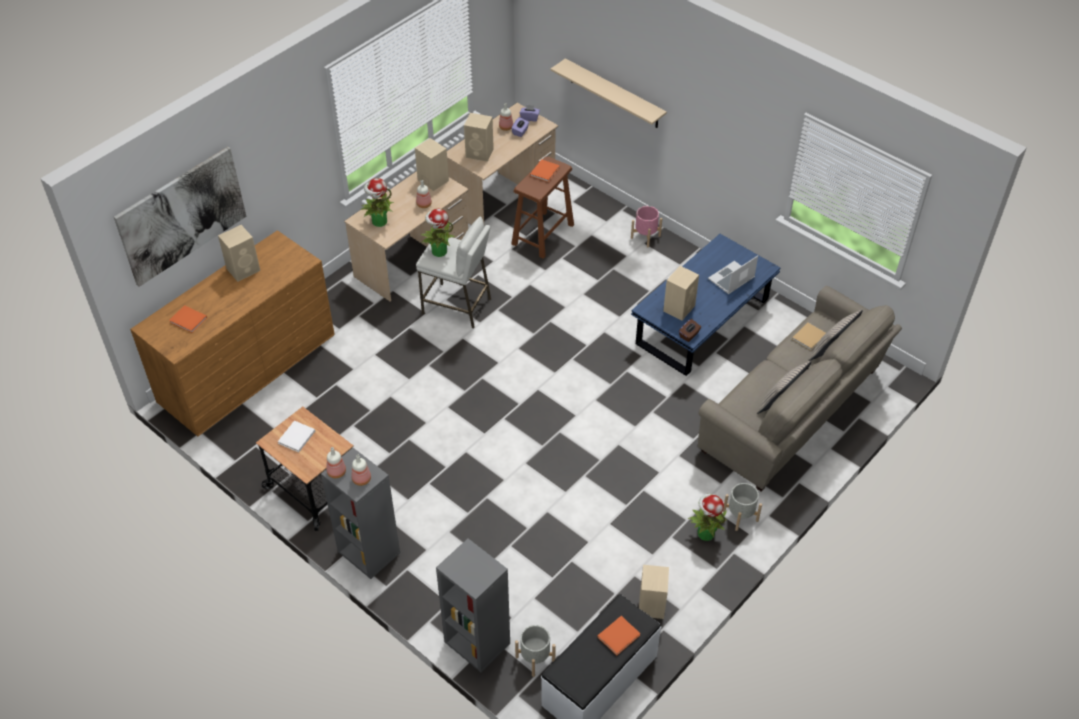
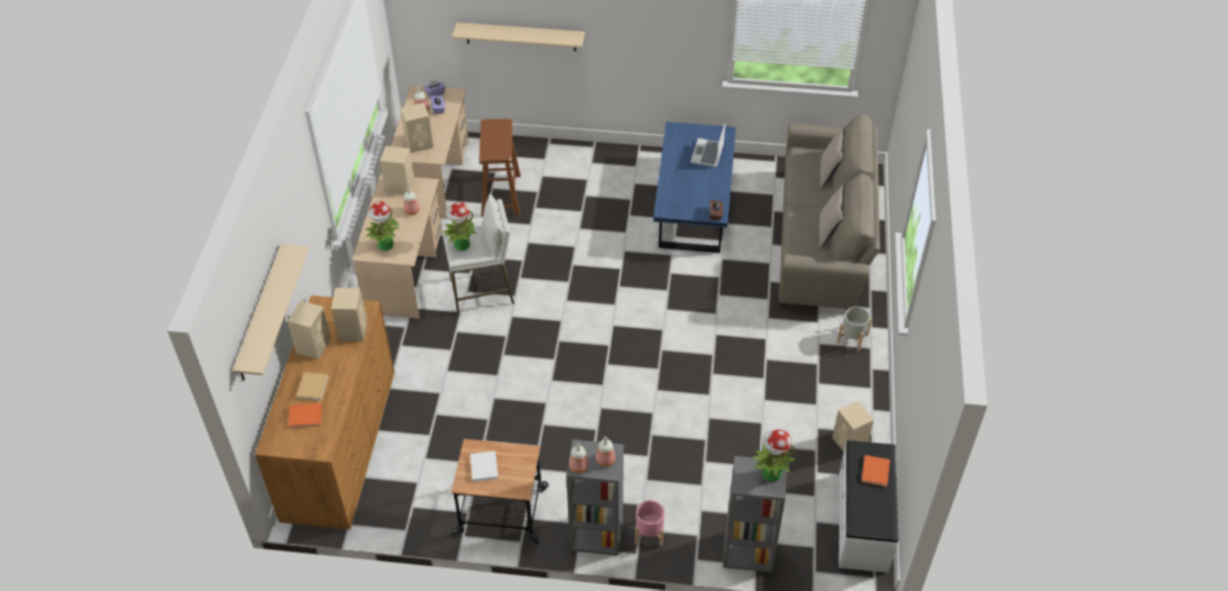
camera: 35 degrees left, 0 degrees up
picture [114,147,246,287] -> beige shelf [232,244,309,381]
grey planter [515,625,556,677] -> none
orange book [530,159,560,182] -> none
pink planter [631,206,662,247] -> pink planter moved to [635,500,665,546]
beige speaker [663,266,699,320] -> beige speaker moved to [331,288,367,341]
potted plant [688,494,727,541] -> potted plant moved to [752,430,796,482]
beige book [792,322,826,350] -> beige book moved to [296,372,329,401]

